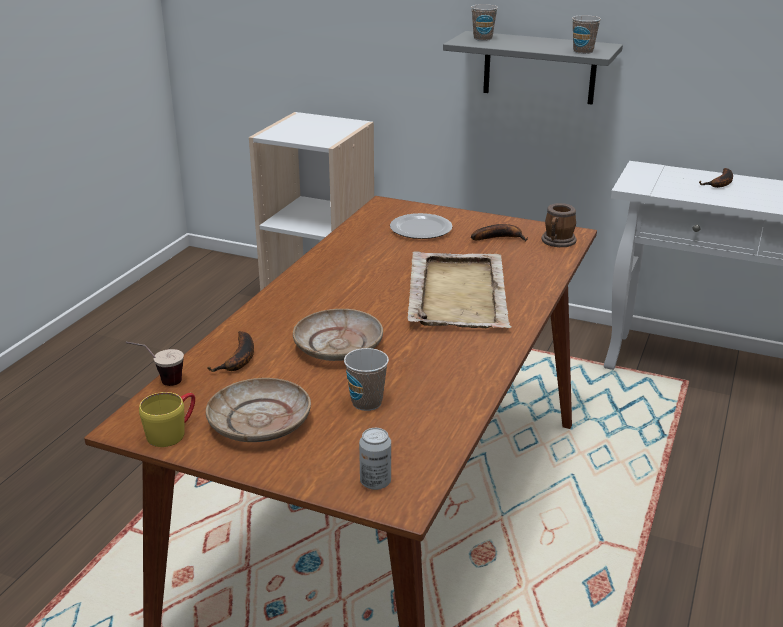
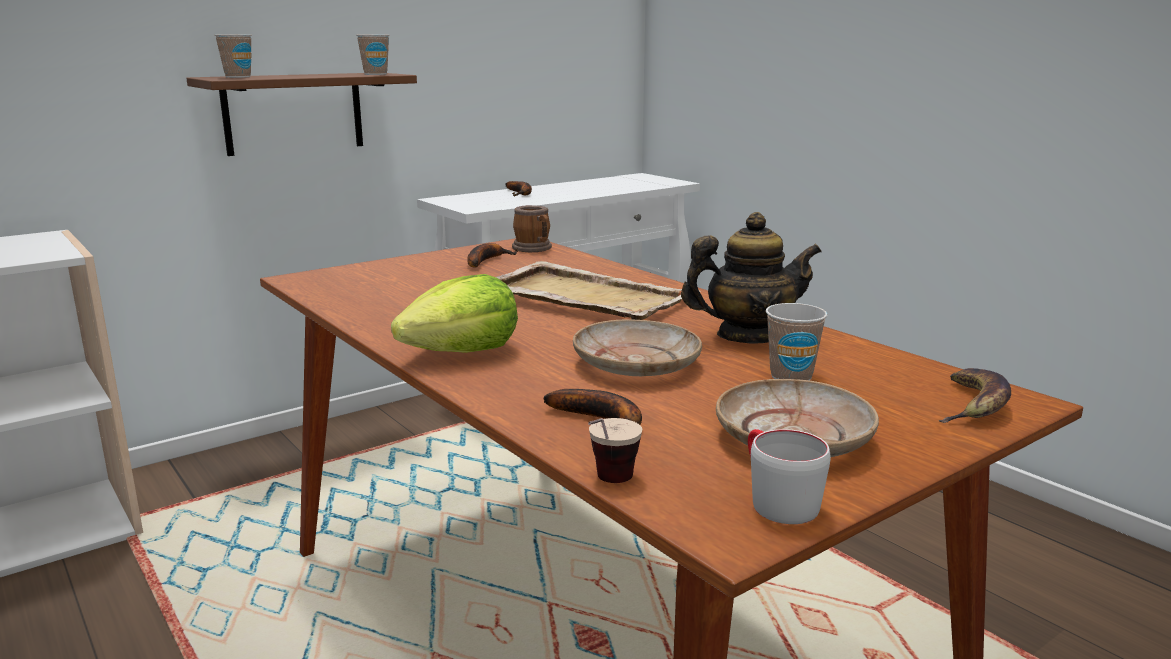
camera: 60 degrees left, 10 degrees down
yellow mug [139,392,195,447] -> grey mug [748,429,831,524]
can [359,428,391,490] -> banana [939,368,1011,423]
plate [390,213,452,239] -> none
grey shelf [443,31,623,105] -> brown shelf [186,73,417,156]
none -> lettuce [391,274,518,353]
none -> teapot [681,212,822,344]

